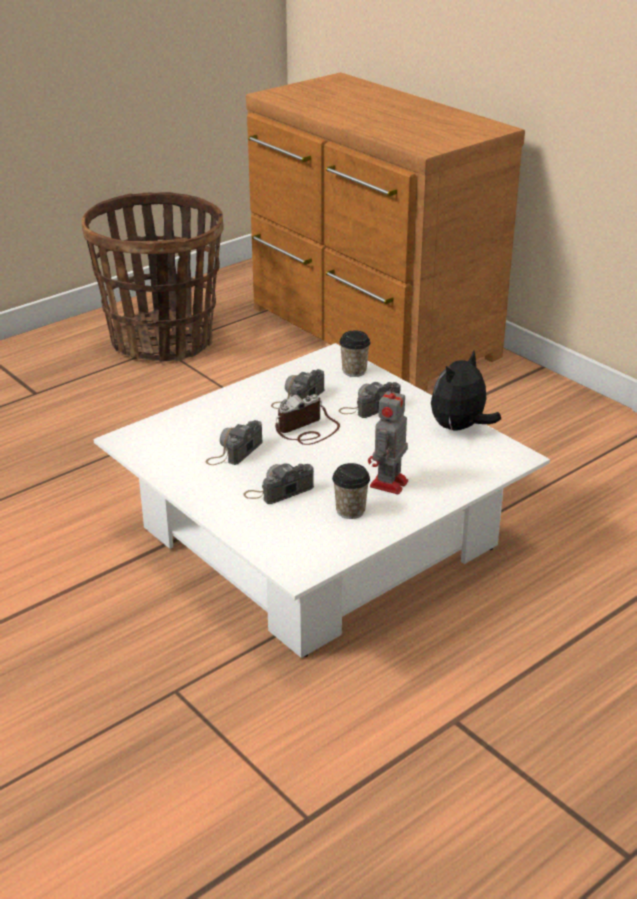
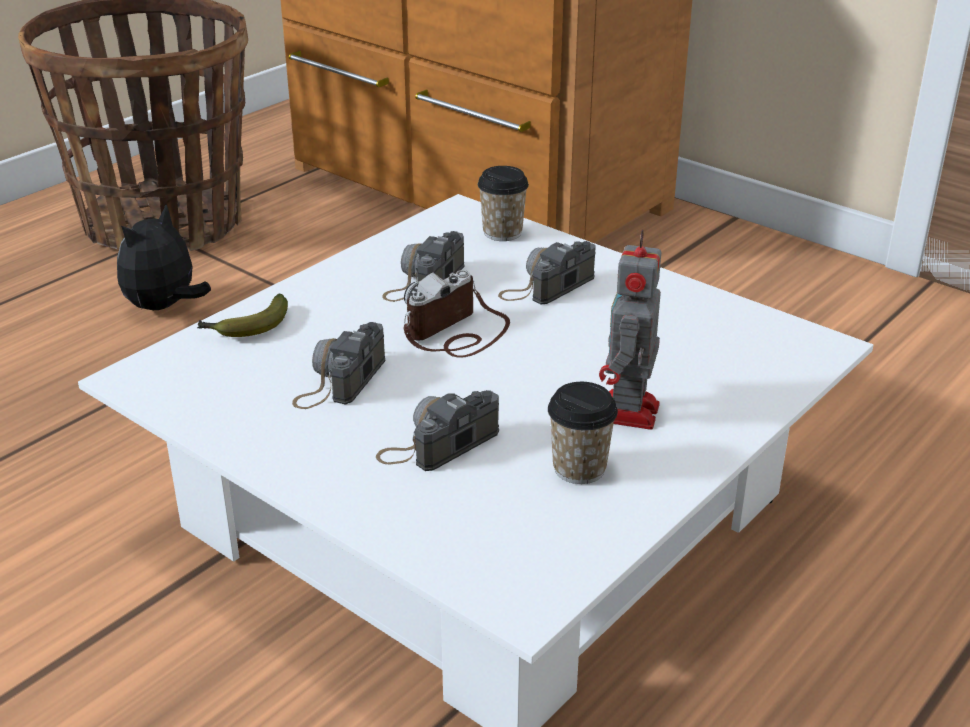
camera: 10 degrees left, 0 degrees up
plush toy [431,351,501,431] -> plush toy moved to [117,204,211,310]
none -> banana [197,294,288,337]

